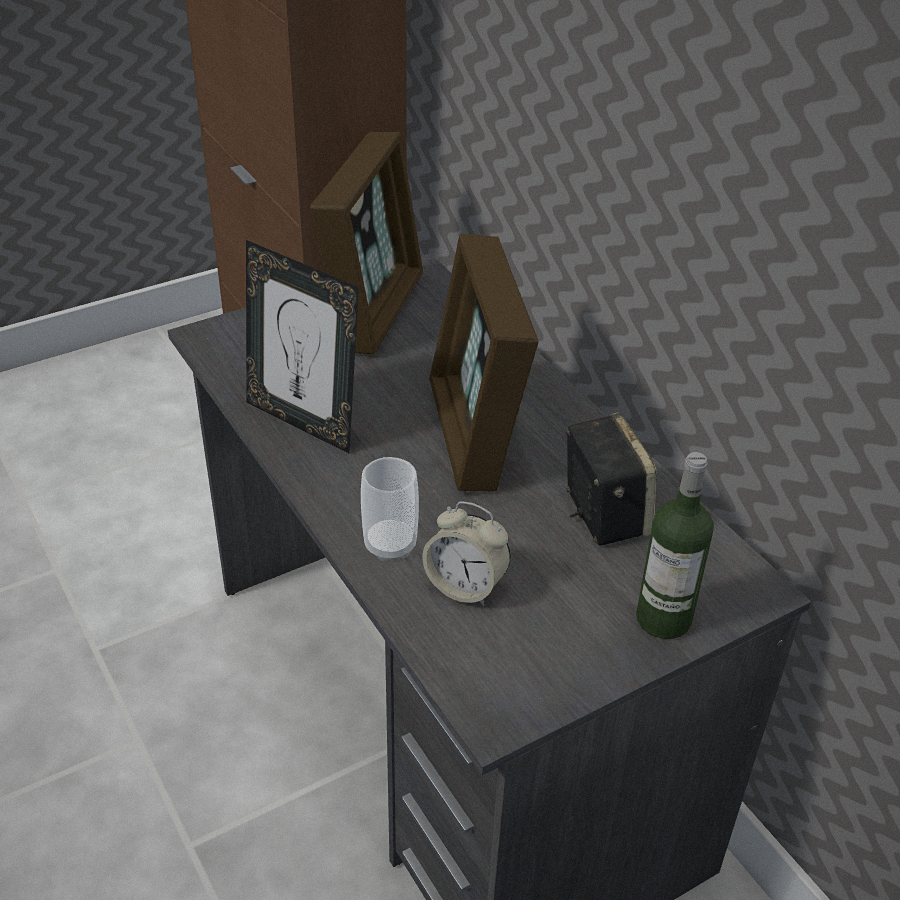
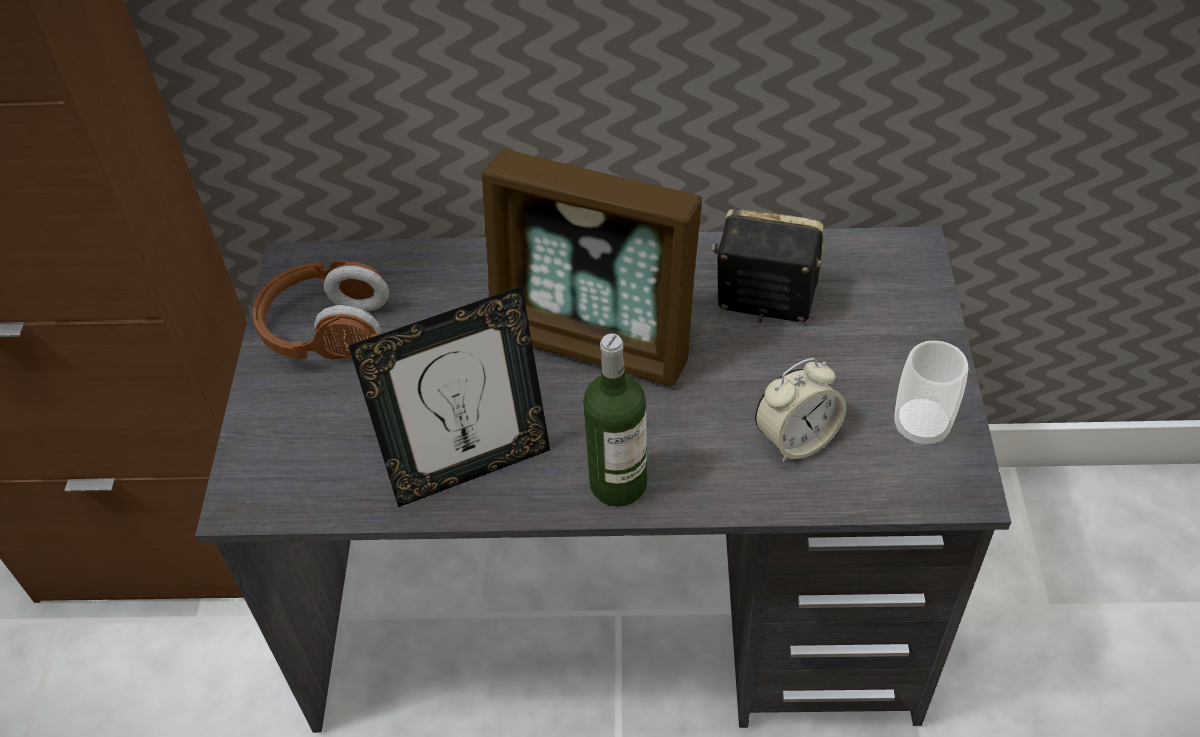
camera: 55 degrees left, 10 degrees up
picture frame [310,132,423,354] -> brown headphones [253,261,389,360]
cup [361,457,419,561] -> cup moved to [895,340,968,446]
bottle [636,452,714,639] -> bottle moved to [583,334,647,507]

